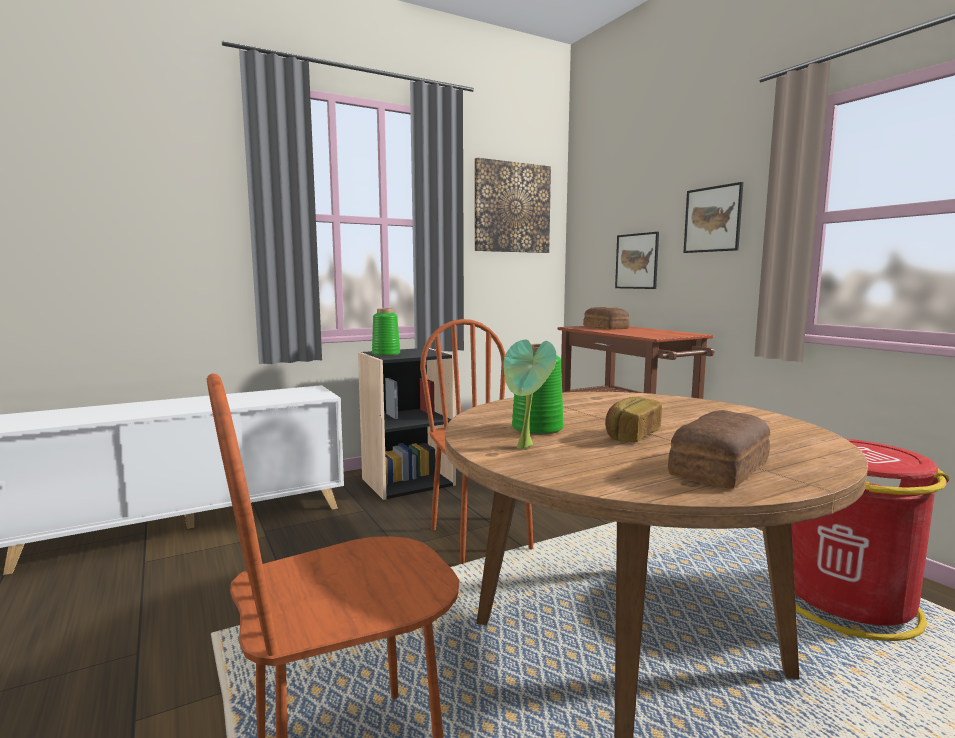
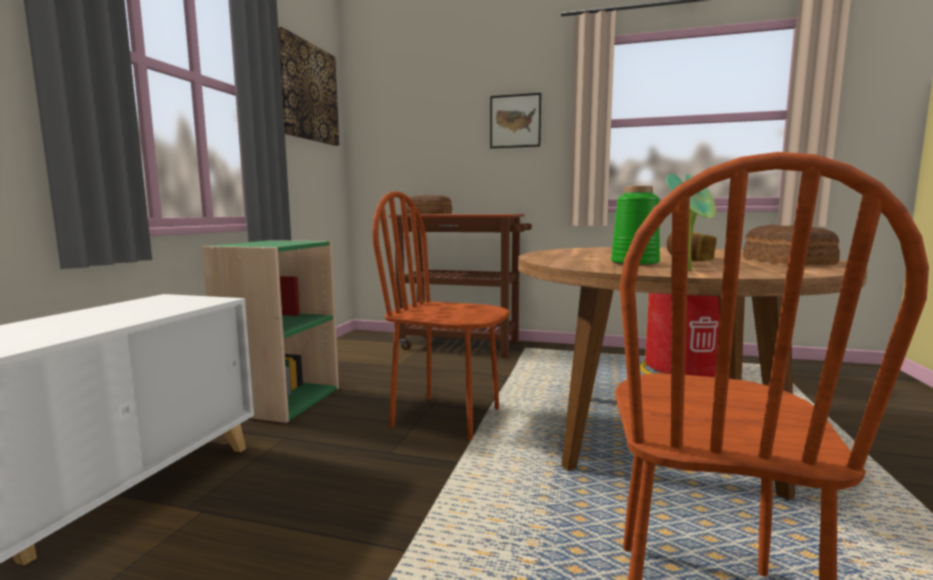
camera: 45 degrees left, 0 degrees up
black bookcase [358,348,456,500] -> green bookcase [202,240,339,423]
green vase [372,308,400,356] -> none
picture [615,232,659,289] -> none

